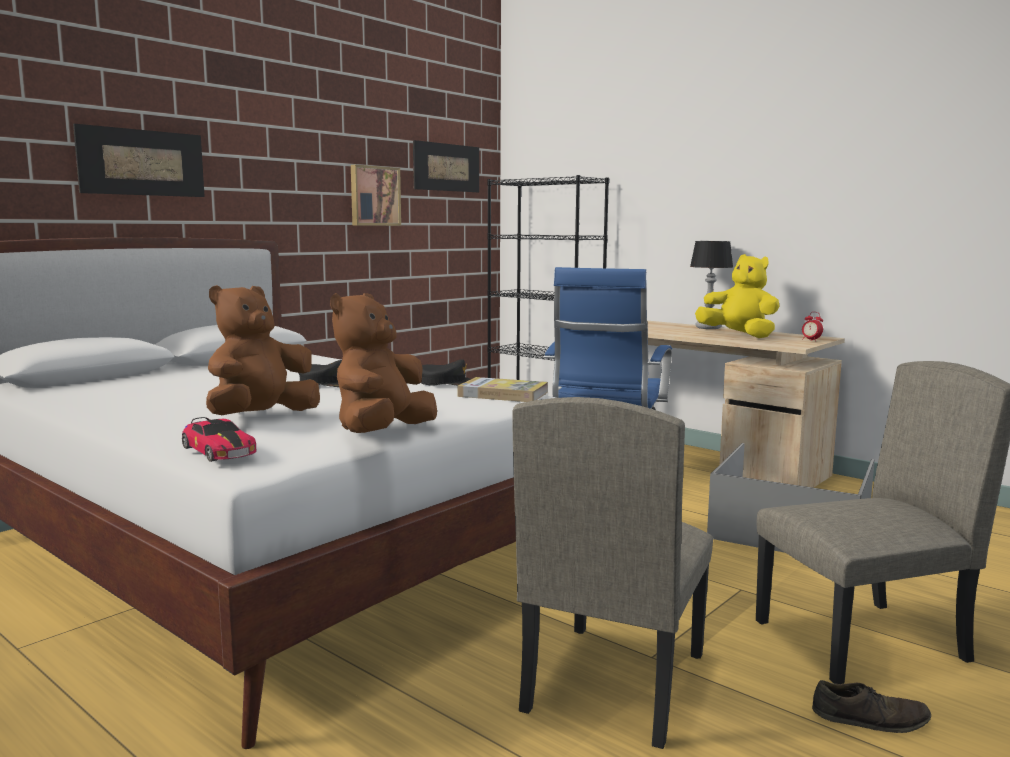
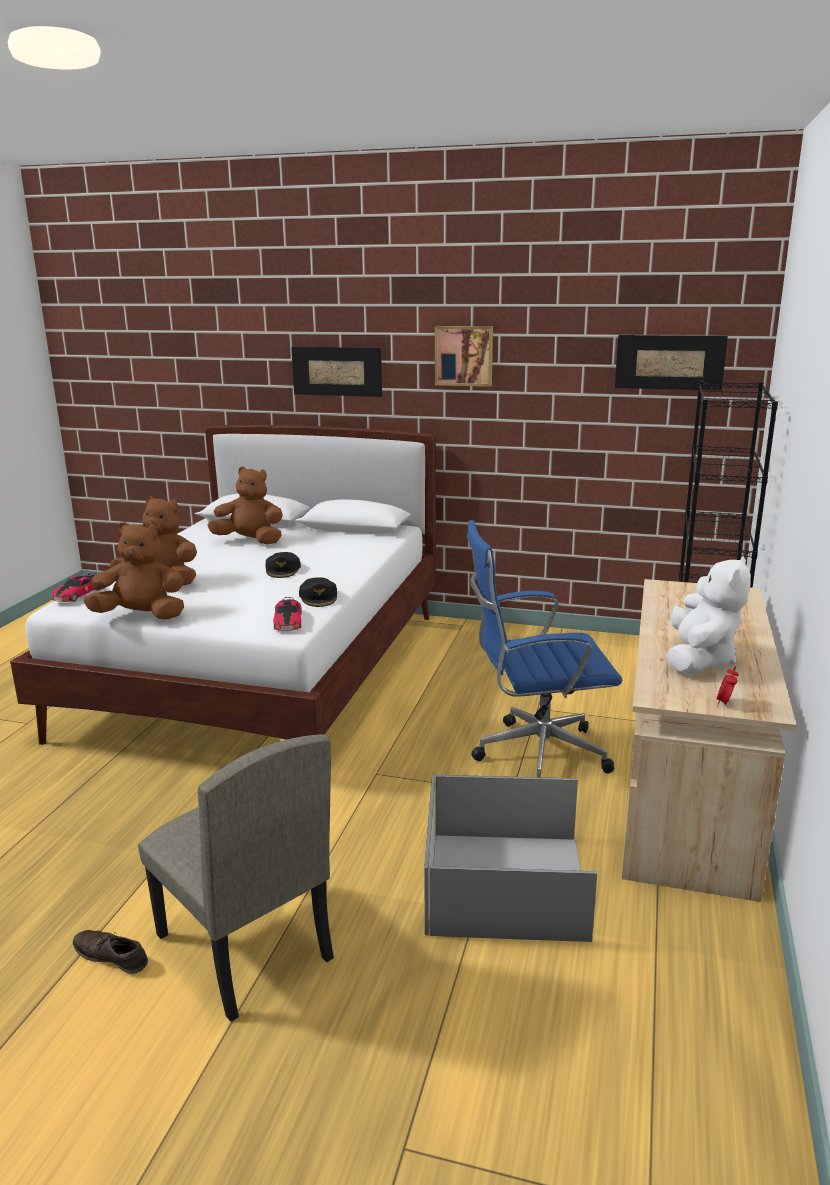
camera: 65 degrees right, 10 degrees up
picture [351,165,401,226] -> picture moved to [435,326,493,387]
book [457,377,548,402] -> toy car [273,597,302,631]
beige chair [512,397,713,749] -> none
table lamp [690,241,733,329] -> none
yellow plush toy [695,254,780,338] -> white plush toy [666,556,751,674]
brown shoe [812,680,931,733] -> brown shoe turned 135 degrees clockwise [73,930,148,974]
none -> brown plush toy [207,466,283,544]

